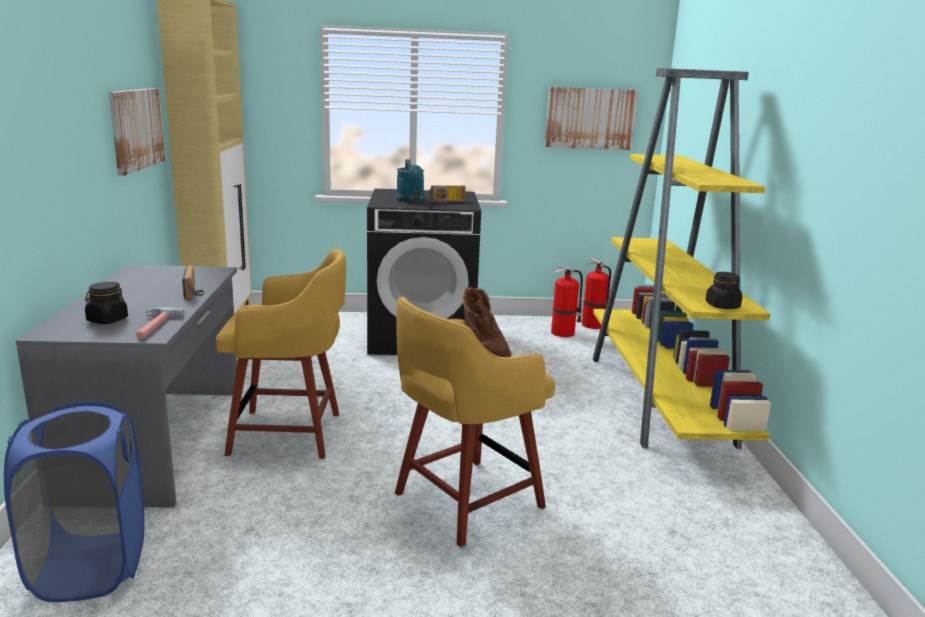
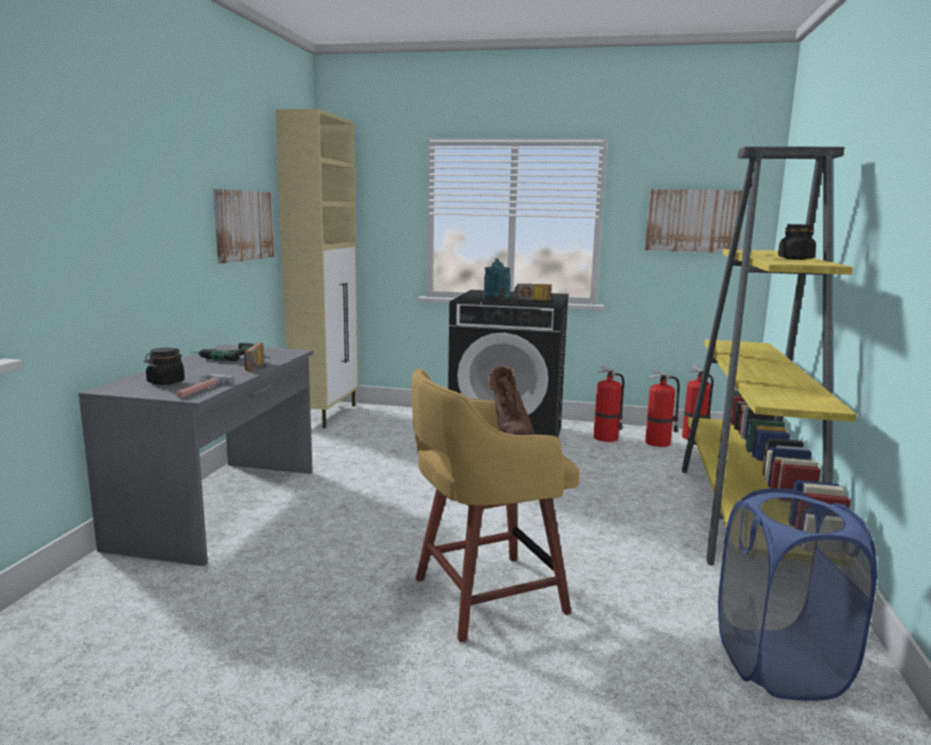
camera: 15 degrees right, 5 degrees down
blue laundry basket [4,402,144,602] -> blue laundry basket moved to [718,488,877,701]
yellow stool [216,249,346,459] -> none
black jar [706,272,742,309] -> black jar moved to [778,224,816,260]
none -> power drill [192,343,255,361]
none -> fire extinguisher [593,365,625,442]

